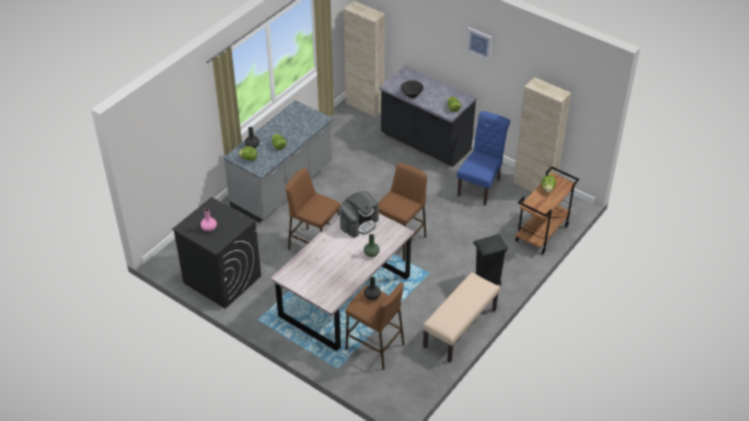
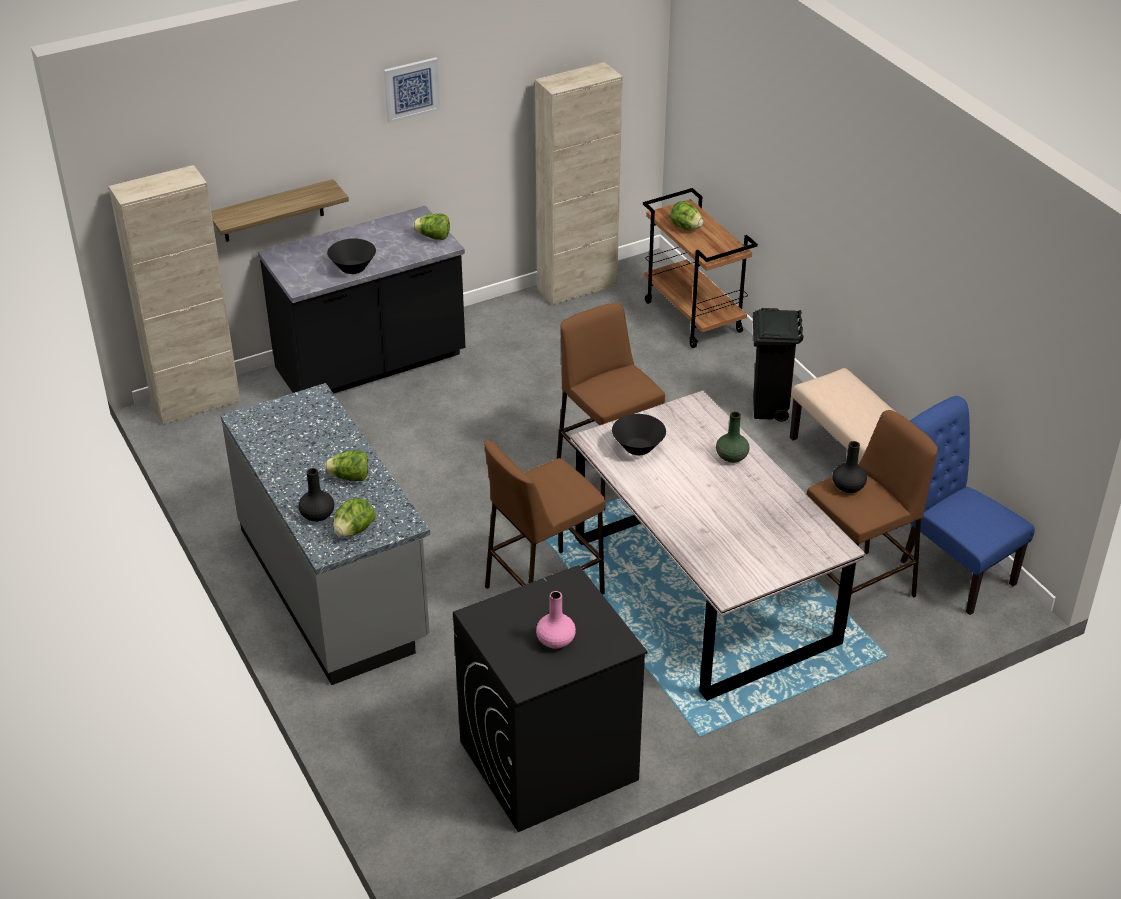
camera: 65 degrees left, 5 degrees down
coffee machine [340,191,379,238] -> black bowl [612,414,666,455]
blue chair [457,111,510,206] -> blue chair moved to [900,396,1035,615]
none -> shelf [211,179,349,242]

